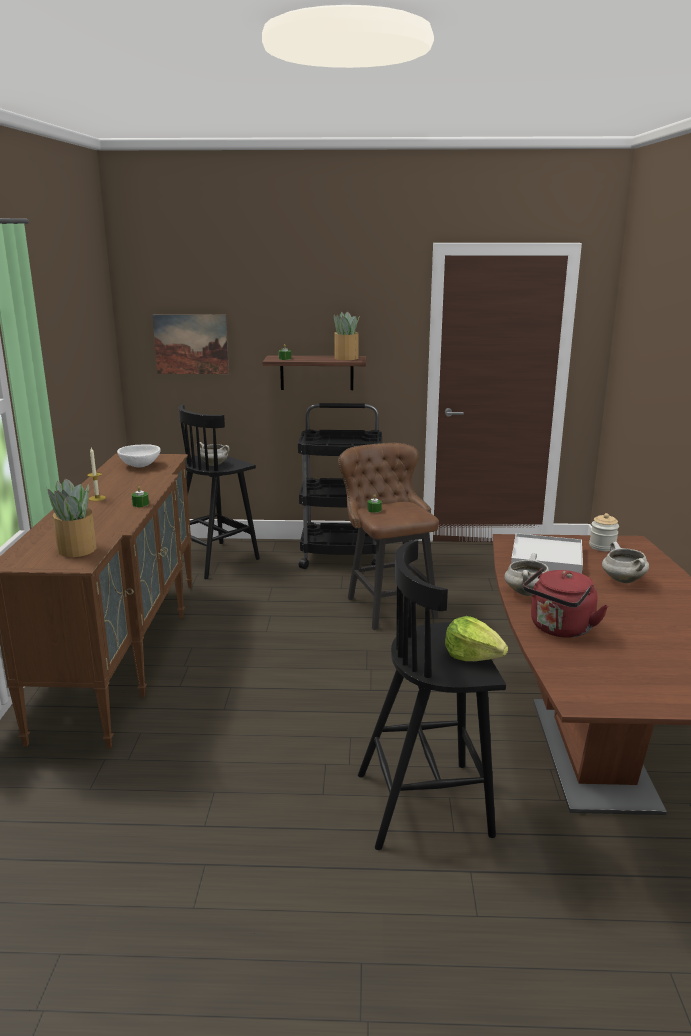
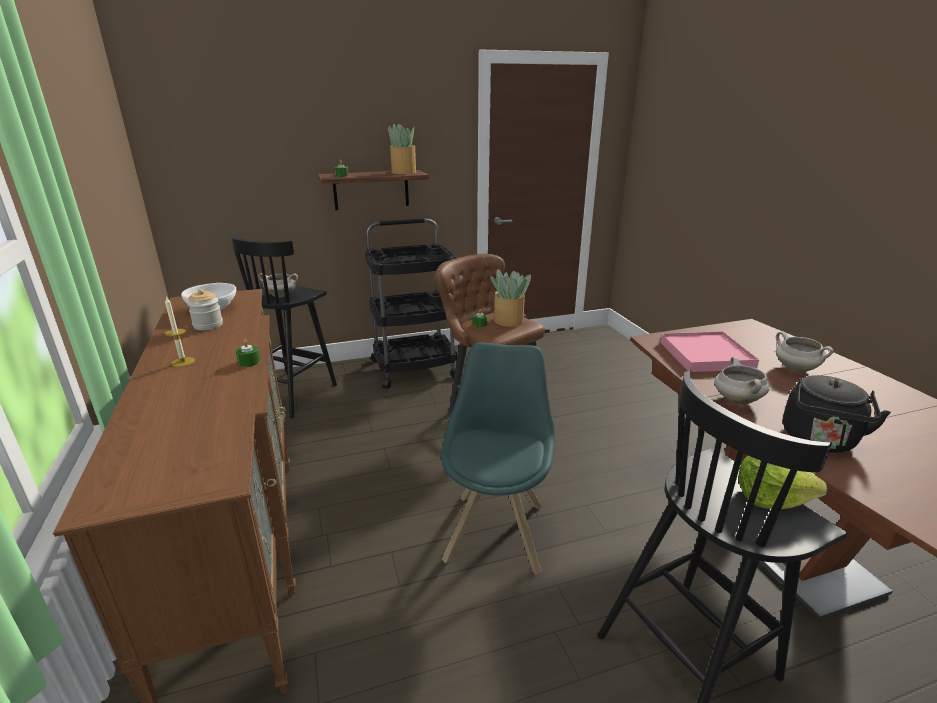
camera: 20 degrees left, 5 degrees up
potted plant [46,479,97,557] -> potted plant moved to [490,269,531,327]
picture [152,314,229,374] -> none
white tray [511,533,583,574] -> pink tray [660,331,759,372]
red kettle [523,568,608,638] -> black kettle [783,375,891,453]
jar [589,513,619,551] -> jar moved to [187,289,223,330]
none -> turquoise chair [441,342,555,575]

